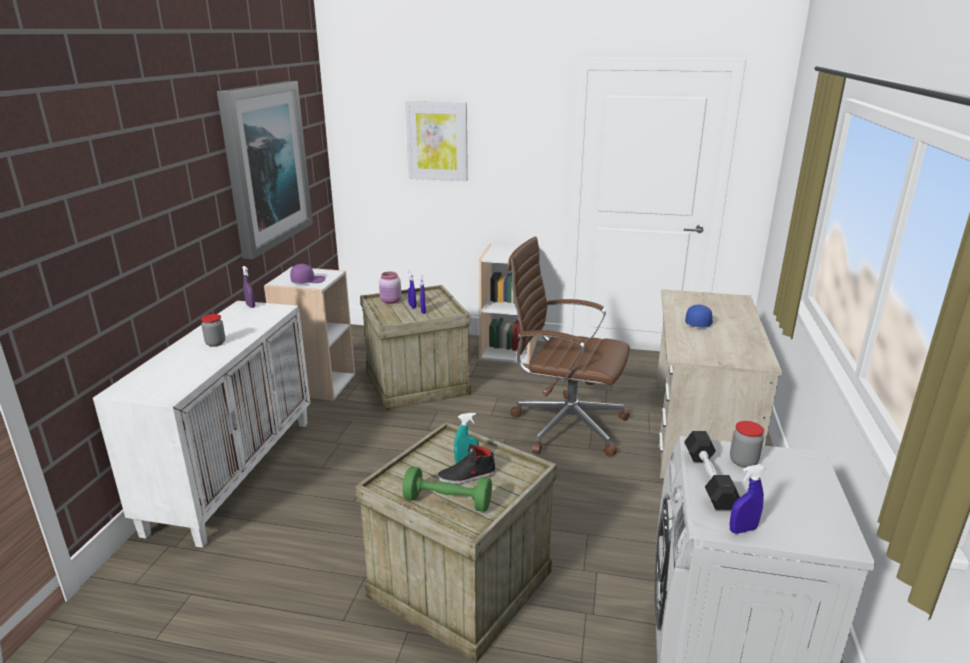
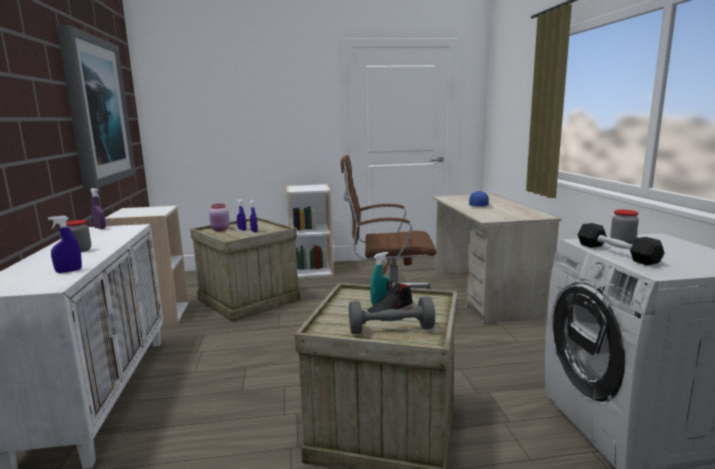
camera: 20 degrees left, 10 degrees down
purple cap [290,264,325,284] -> none
green dumbbell [402,467,492,512] -> grey dumbbell [349,296,435,334]
picture [405,101,468,181] -> none
blue spray bottle [730,464,765,534] -> blue spray bottle moved to [48,216,82,273]

